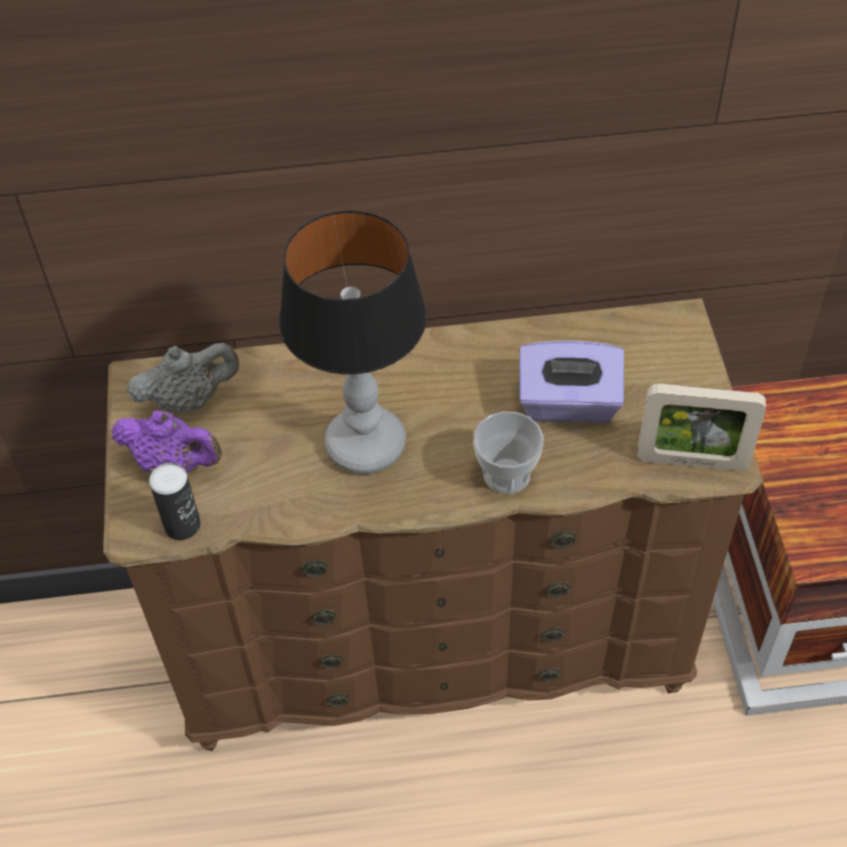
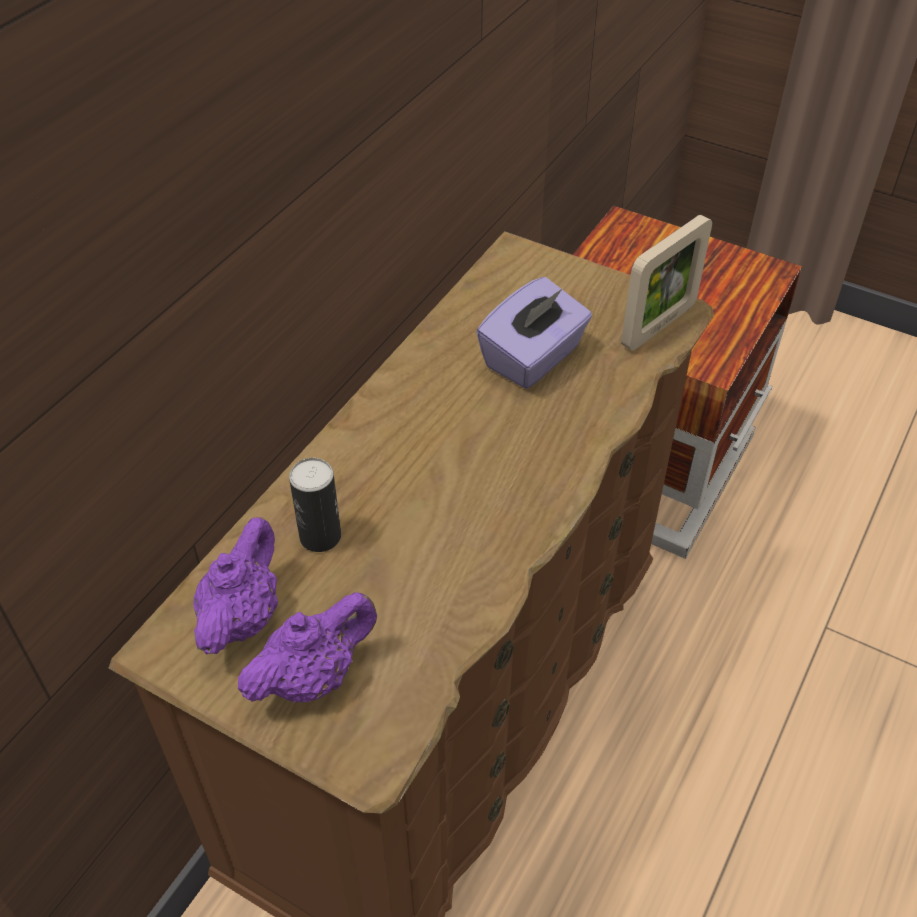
camera: 55 degrees left, 5 degrees down
grey teapot [127,342,239,413] -> purple teapot [193,517,278,655]
can [149,463,201,540] -> can moved to [289,458,341,552]
table lamp [279,210,427,474] -> none
cup [473,411,544,494] -> none

